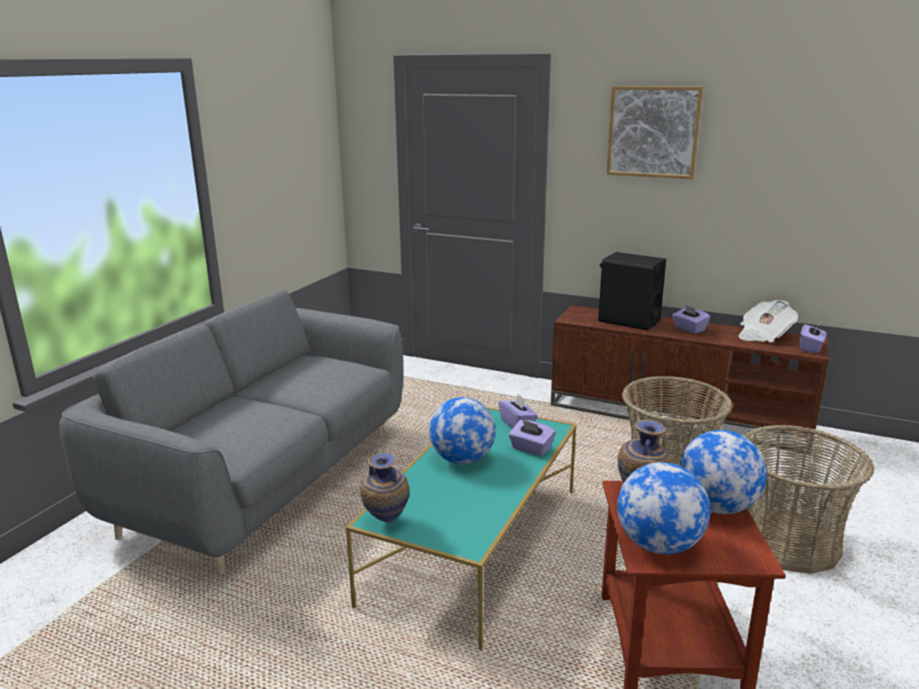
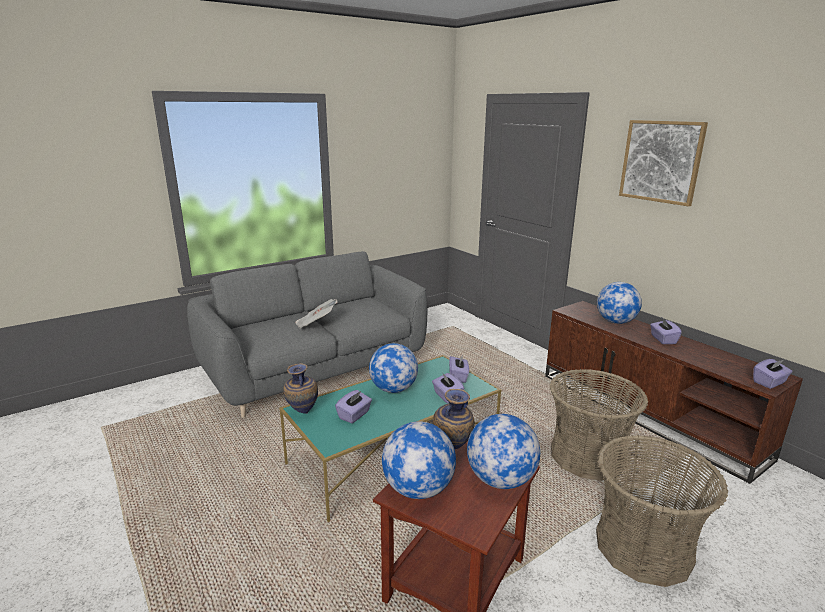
camera: 30 degrees right, 0 degrees up
black speaker [598,252,666,331] -> globe [597,282,642,324]
newspaper [738,300,798,342] -> newspaper moved to [295,299,337,329]
none -> purple tissue box [335,390,372,423]

